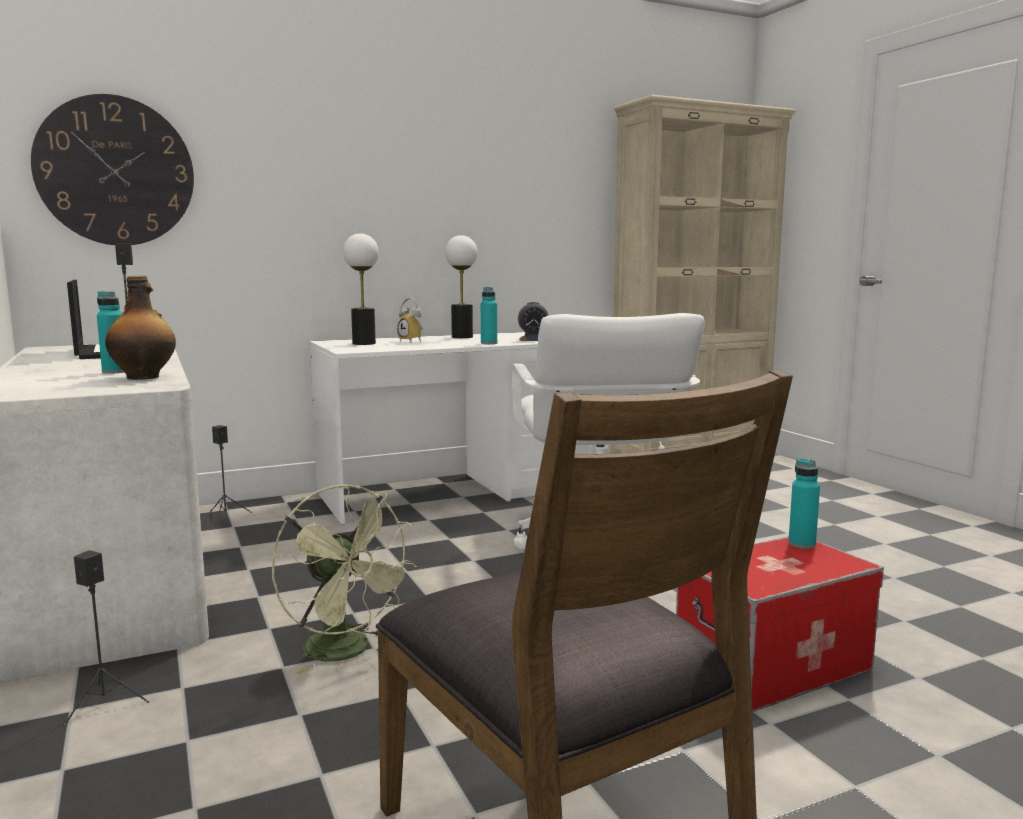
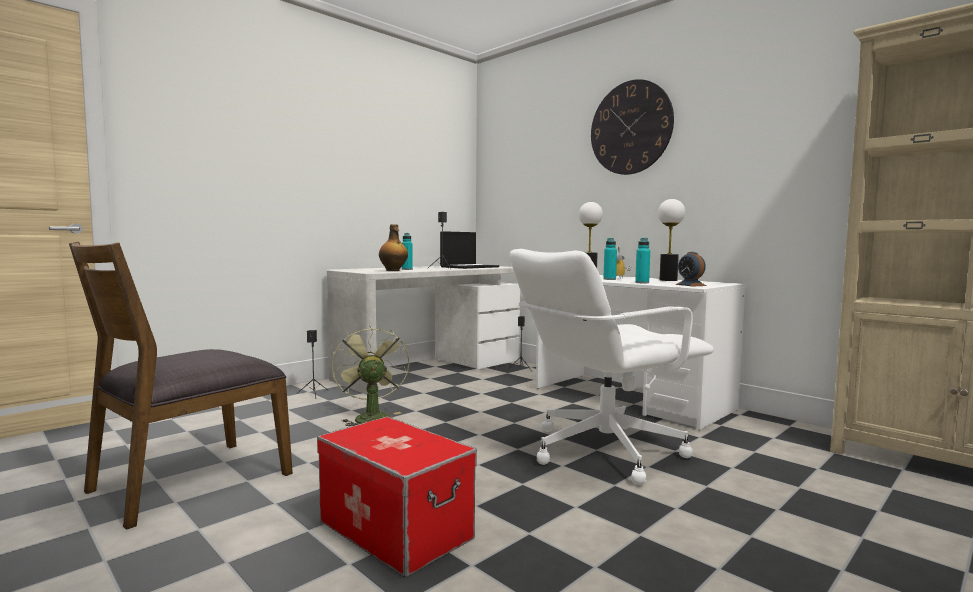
camera: 70 degrees right, 5 degrees down
wall clock [31,94,194,245] -> wall clock moved to [591,79,674,175]
green fan [272,484,416,675] -> green fan turned 135 degrees clockwise [331,325,410,426]
turquoise bottle [788,459,820,549] -> turquoise bottle moved to [603,238,617,280]

